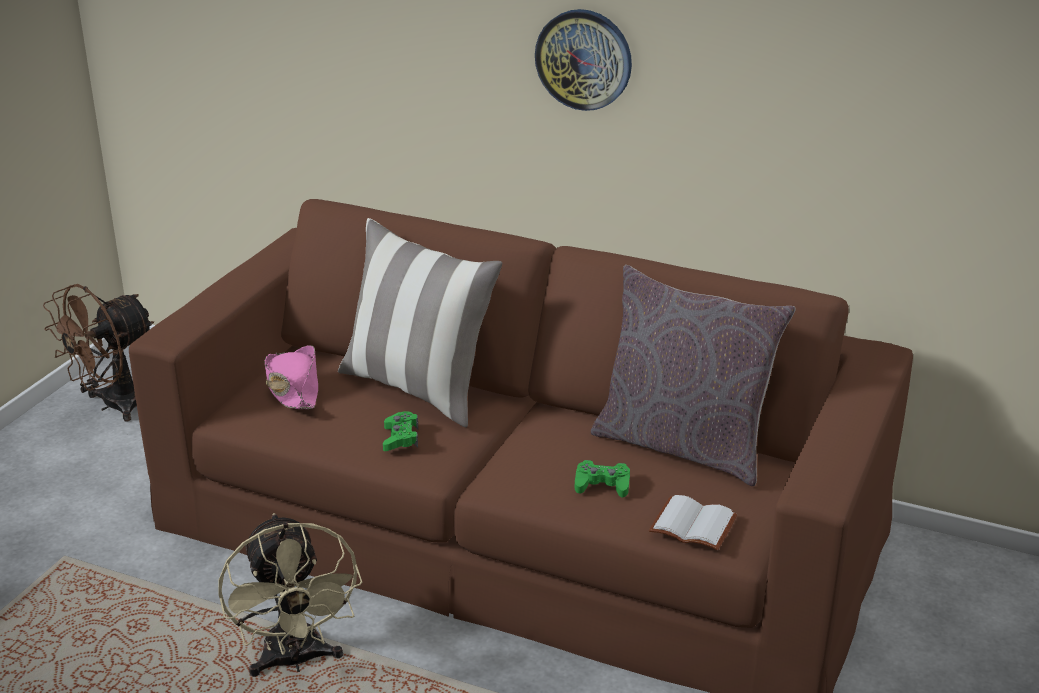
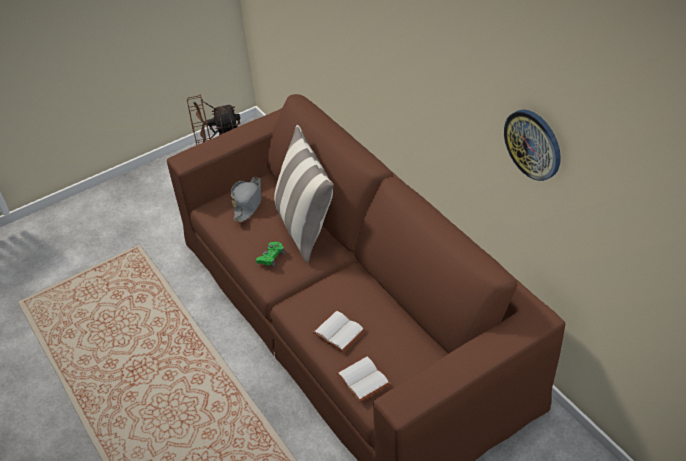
camera: 35 degrees right, 15 degrees up
beige fan [218,513,362,677] -> none
pink hat [264,345,318,409] -> grey hat [231,177,261,222]
wall clock [535,9,632,111] -> wall clock moved to [504,110,561,181]
green game controller [575,460,630,497] -> white book [313,310,366,352]
grey pillow [591,265,796,486] -> none

